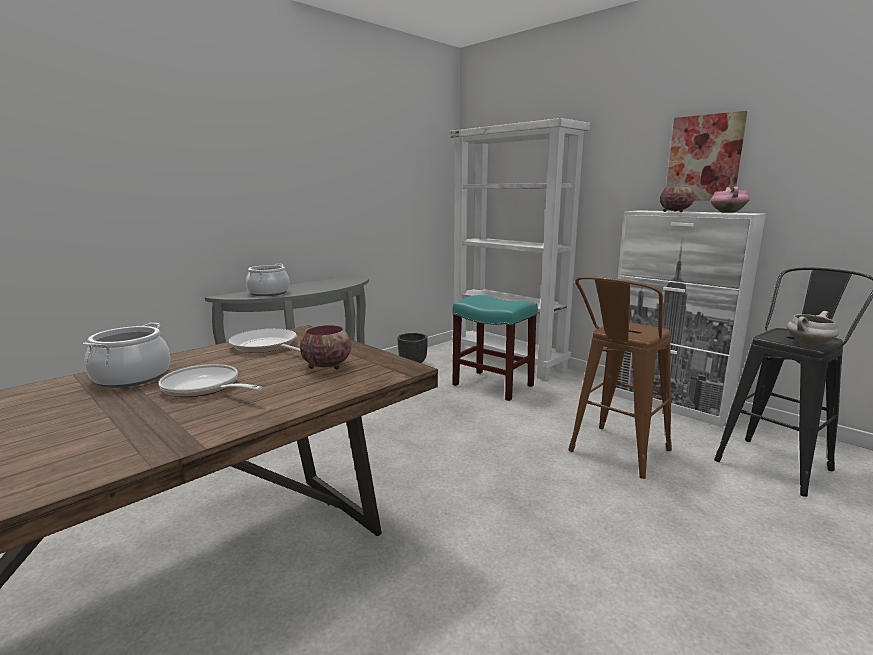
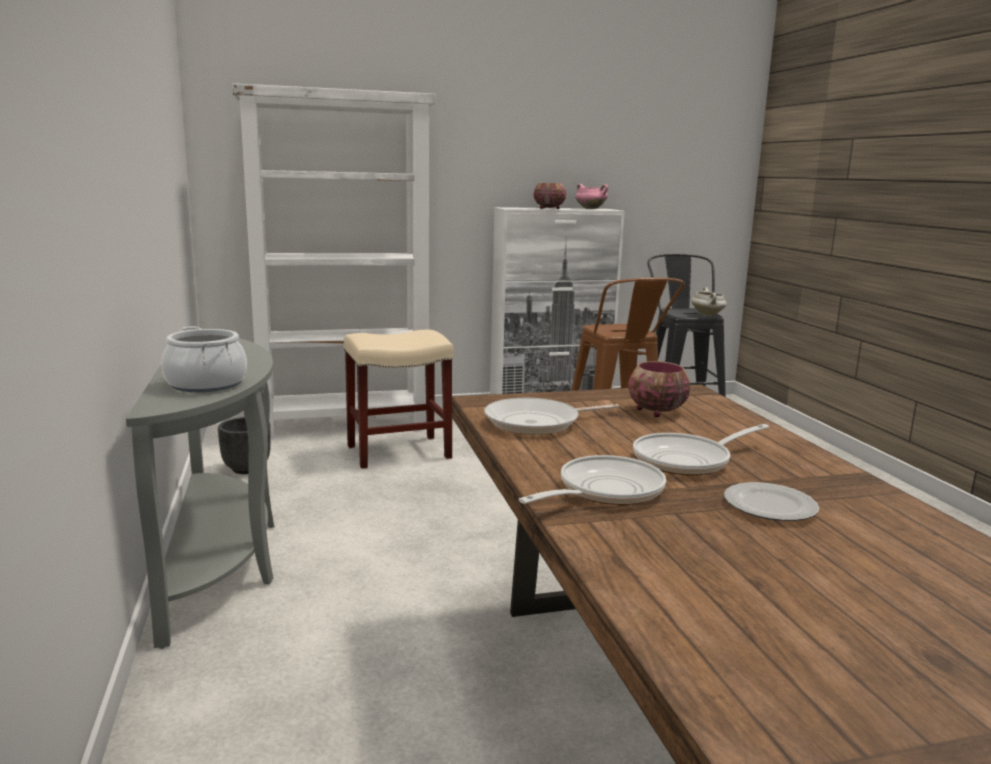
camera: 60 degrees left, 0 degrees up
cooking pot [83,323,170,388] -> frying pan [518,455,666,505]
turquoise stool [453,295,538,401] -> beige stool [344,330,454,469]
picture [666,111,748,201] -> none
none -> plate [724,482,819,521]

